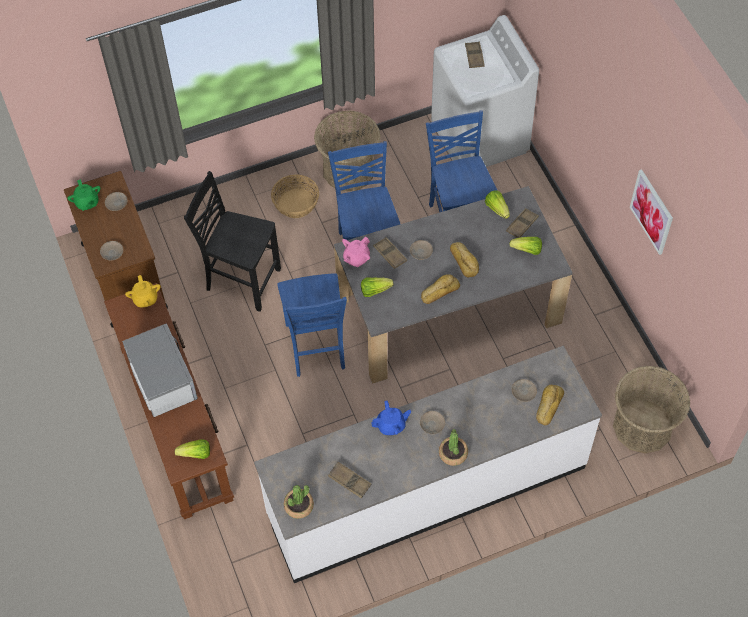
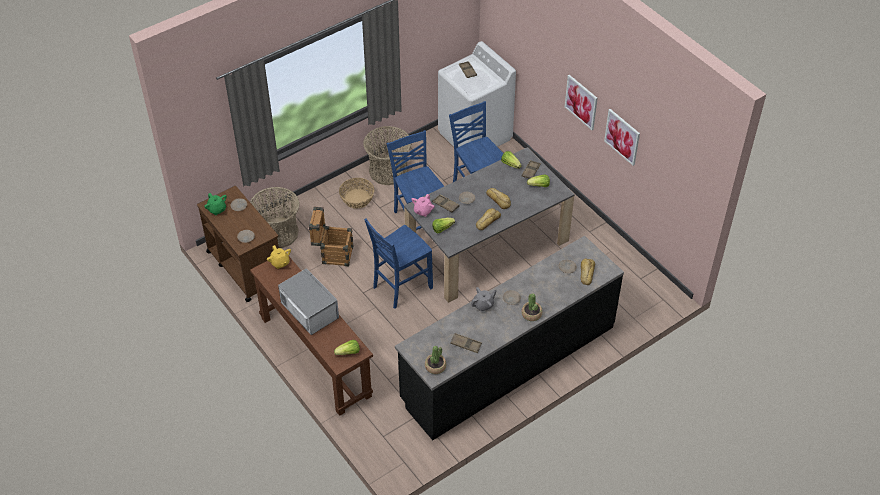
camera: 15 degrees left, 10 degrees down
black chair [184,171,281,312] -> crate [309,207,354,267]
white counter [254,346,602,583] -> black counter [395,236,624,440]
blue chair [277,273,347,377] -> blue chair turned 75 degrees clockwise [364,218,433,309]
blue teapot [371,400,411,435] -> grey teapot [471,287,496,312]
basket [613,366,690,454] -> basket moved to [250,187,300,248]
none -> picture [565,75,598,130]

